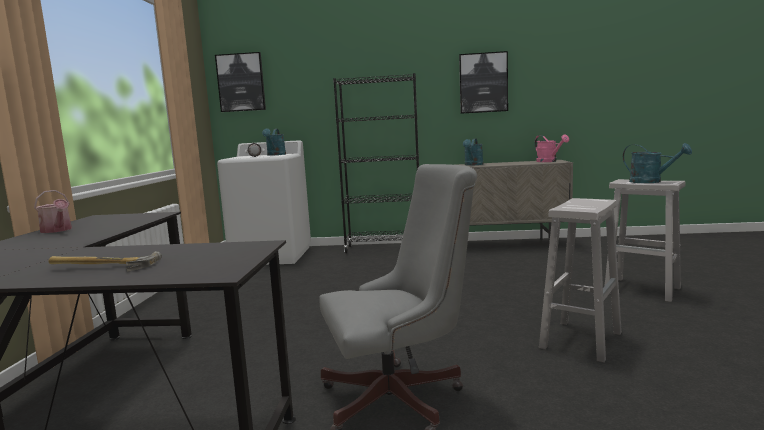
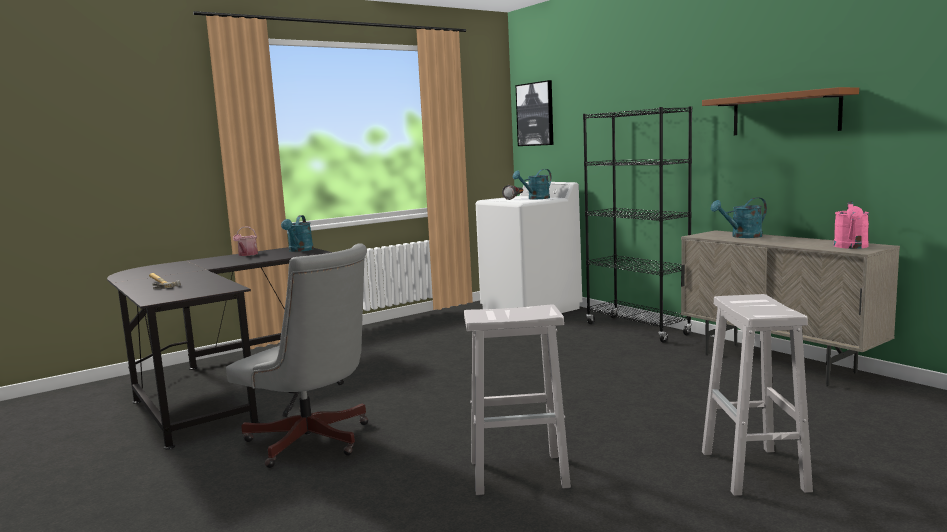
camera: 50 degrees right, 0 degrees up
picture [459,51,508,114] -> brown shelf [702,87,859,135]
turquoise watering can [623,143,692,183] -> turquoise watering can moved to [281,215,314,252]

